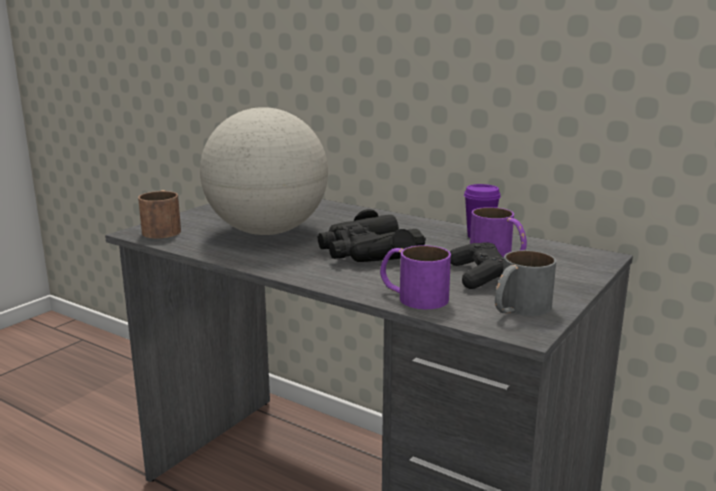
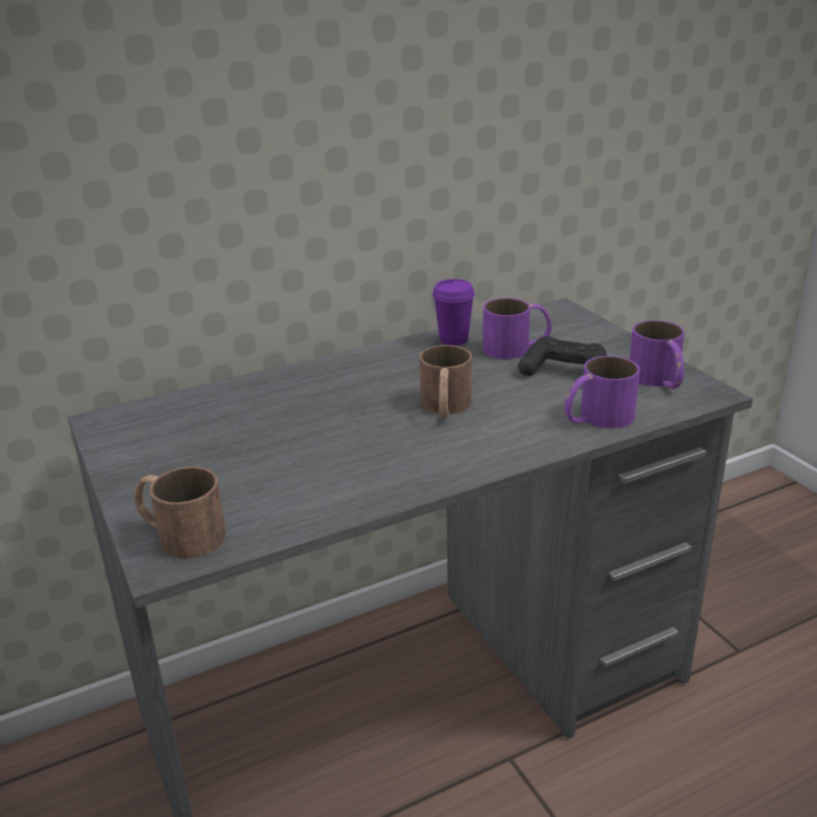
camera: 60 degrees left, 10 degrees up
globe [200,107,328,235] -> none
black binoculars [318,209,426,262] -> brown mug [419,345,472,419]
grey mug [495,250,556,316] -> purple mug [629,320,685,389]

